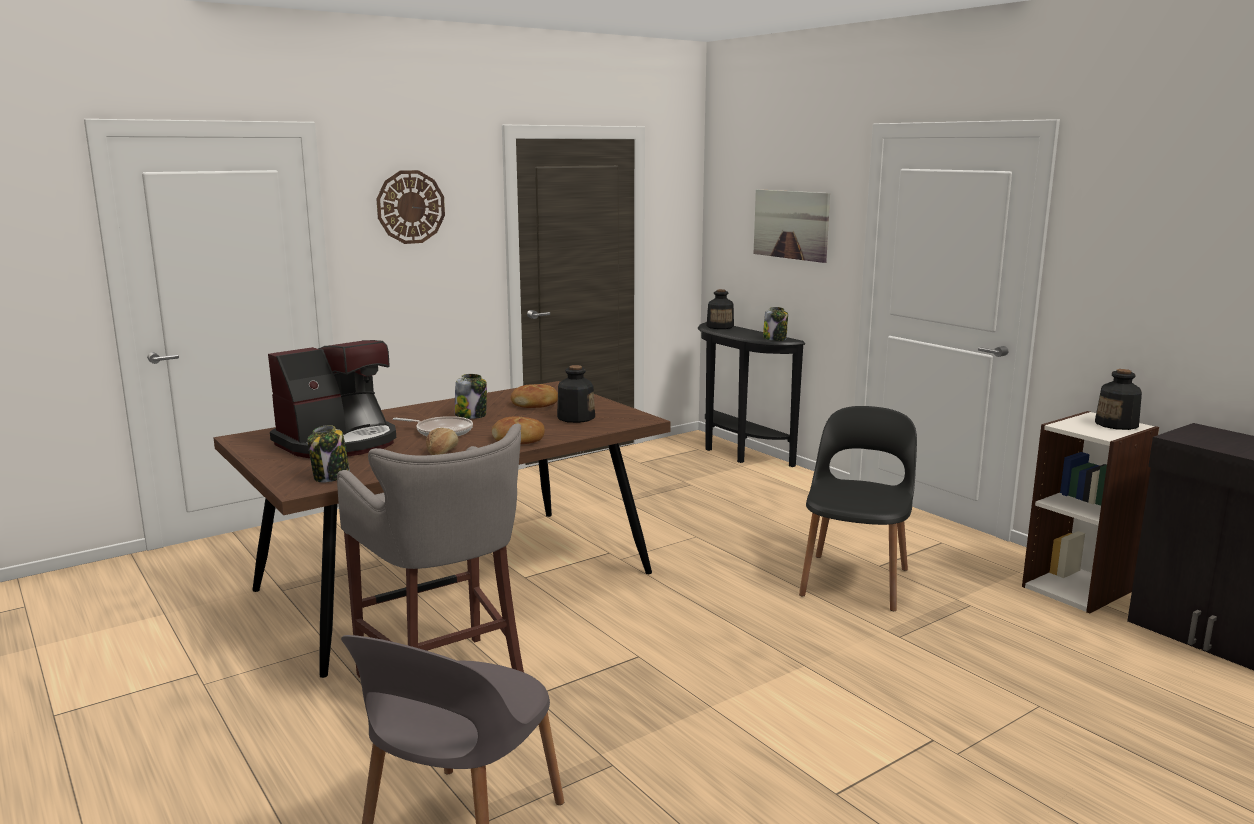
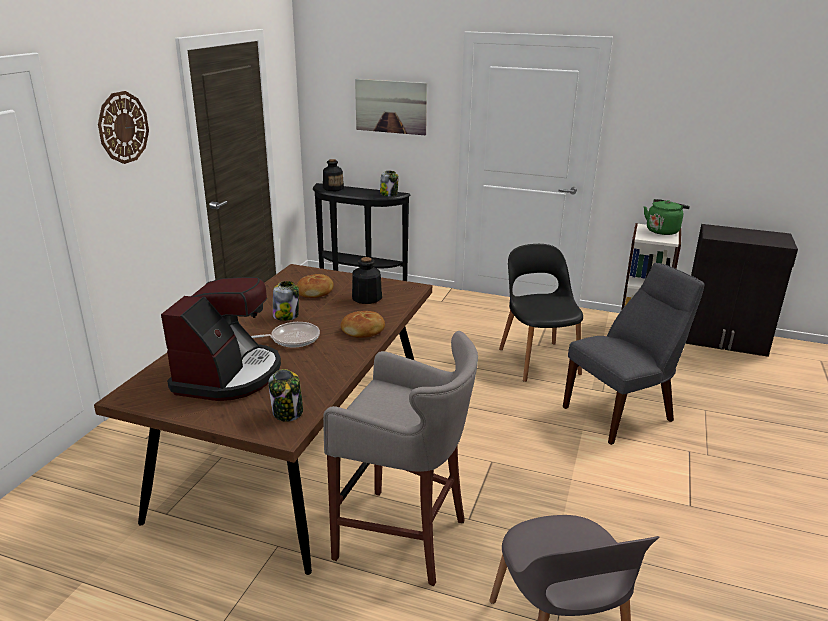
camera: 35 degrees left, 10 degrees up
bread [426,428,458,455] -> none
bottle [1095,369,1142,430] -> green kettle [644,199,690,235]
none -> grey chair [563,263,704,445]

